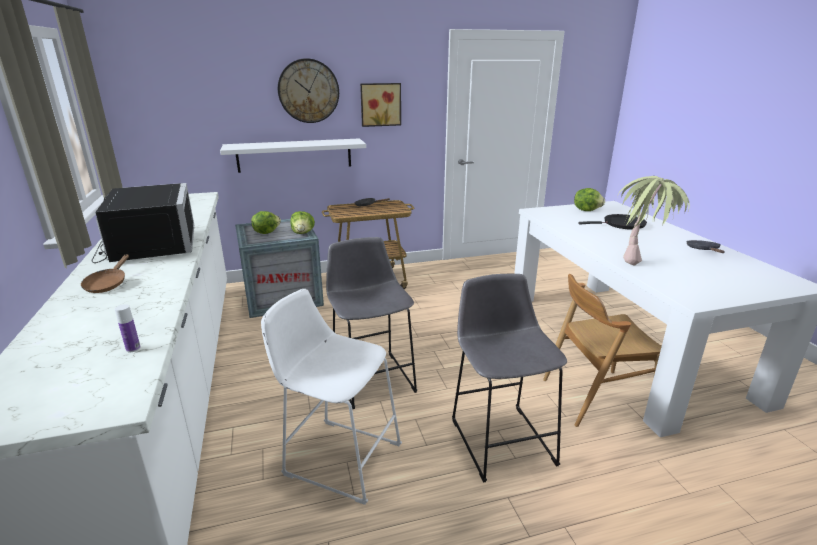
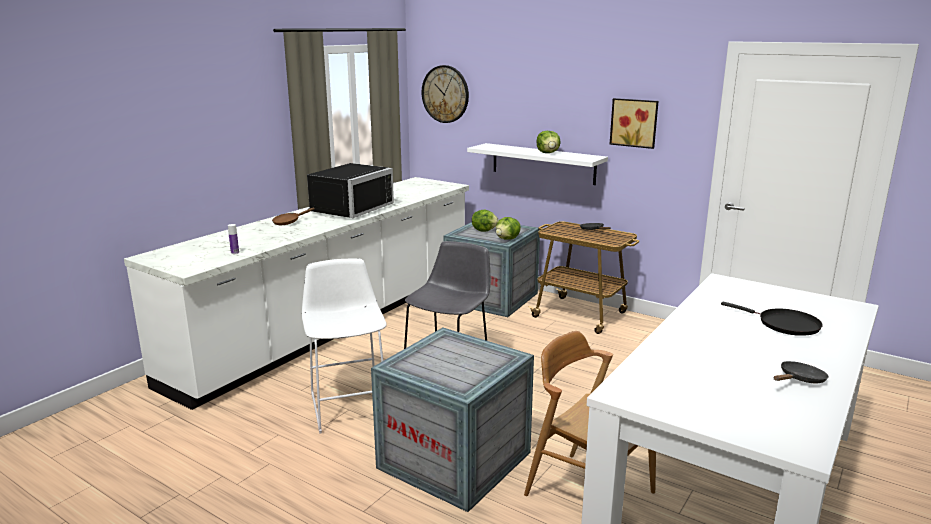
camera: 50 degrees right, 5 degrees down
wall clock [278,58,339,123] -> wall clock moved to [422,65,469,123]
grey stool [452,274,567,482] -> crate [371,328,534,512]
lettuce [574,188,605,211] -> lettuce moved to [536,131,561,153]
potted plant [617,176,690,265] -> none

